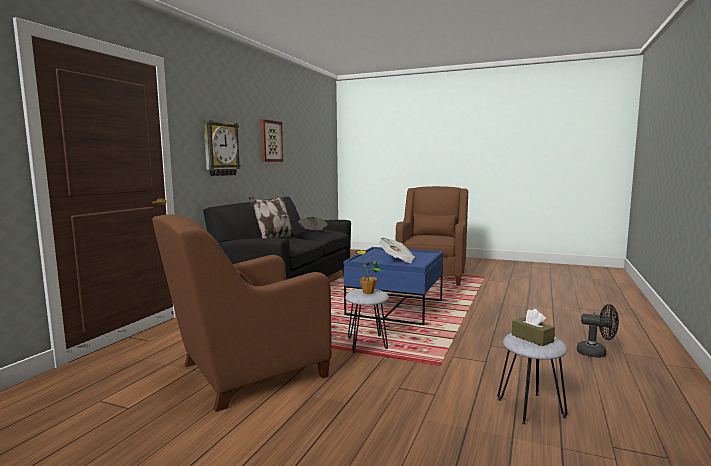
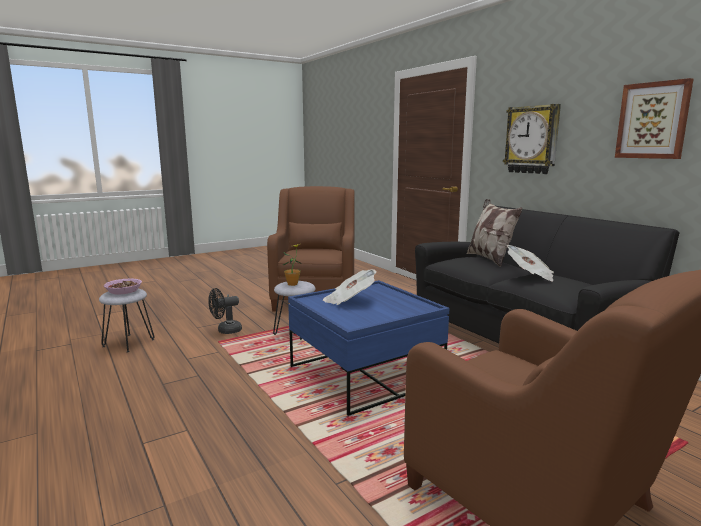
camera: 125 degrees right, 5 degrees up
brown tissue box [512,309,555,346] -> bowl [104,279,142,295]
black fan [577,304,619,358] -> black fan moved to [208,288,242,334]

